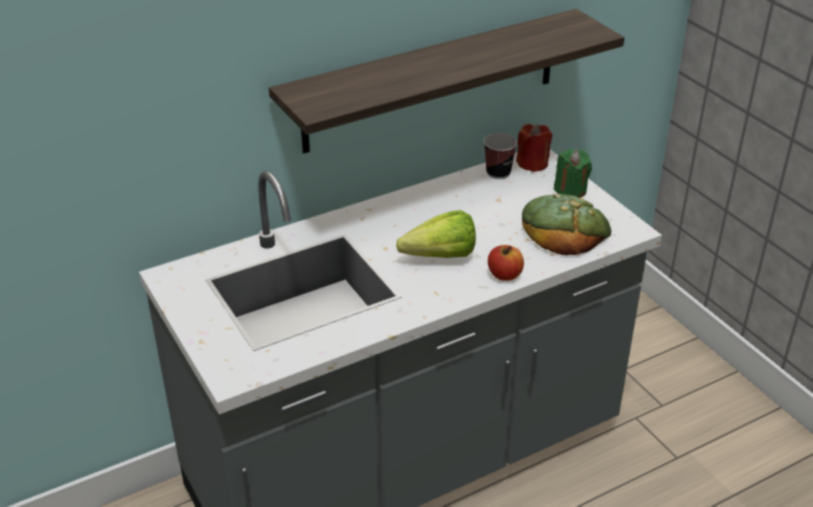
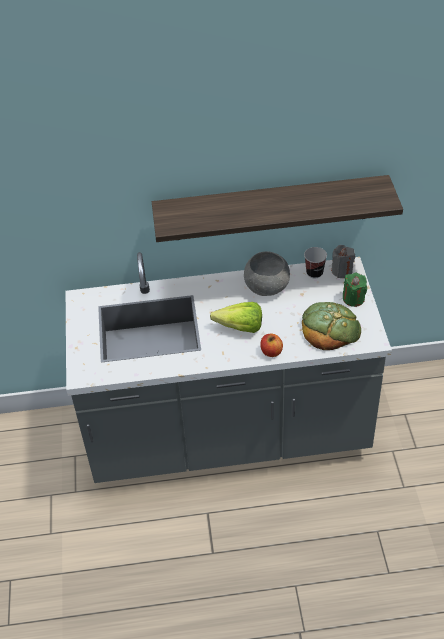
camera: 25 degrees right, 10 degrees up
red candle [516,124,552,172] -> grey candle [331,245,355,278]
none -> grey bowl [244,251,290,296]

